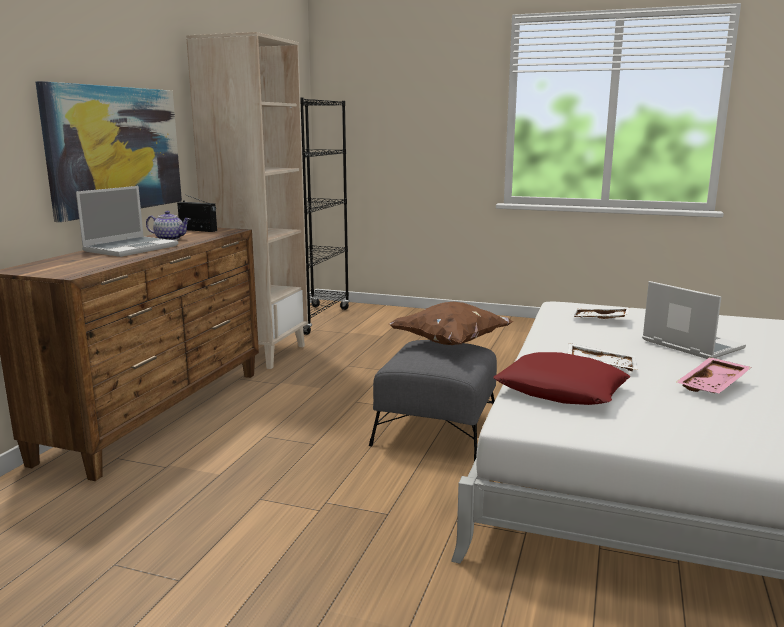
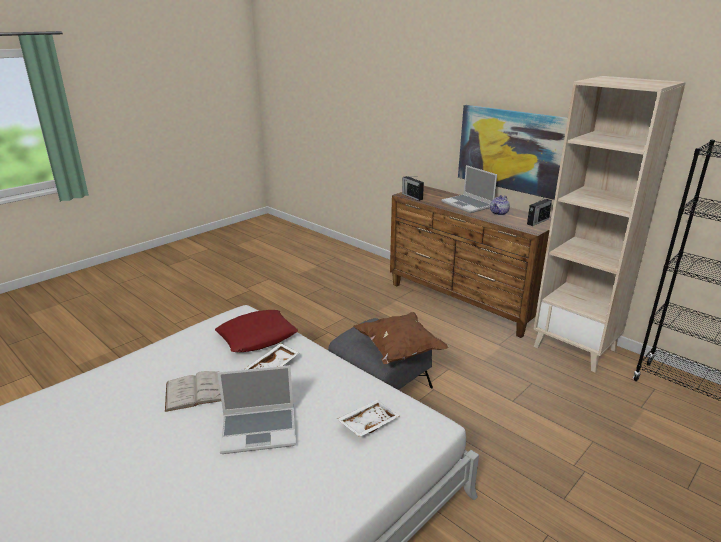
camera: 115 degrees right, 10 degrees up
pink tray [677,357,751,393] -> white book [165,371,221,412]
none -> radio [402,176,424,201]

